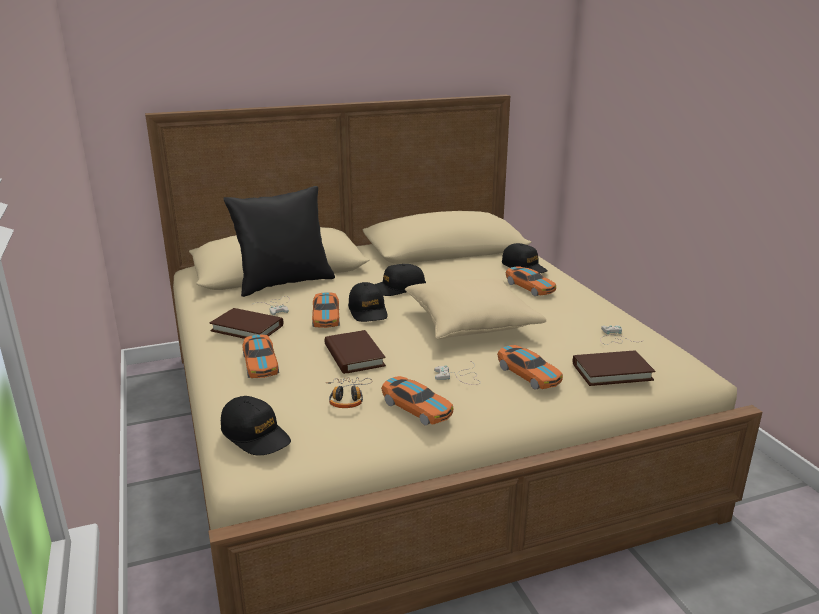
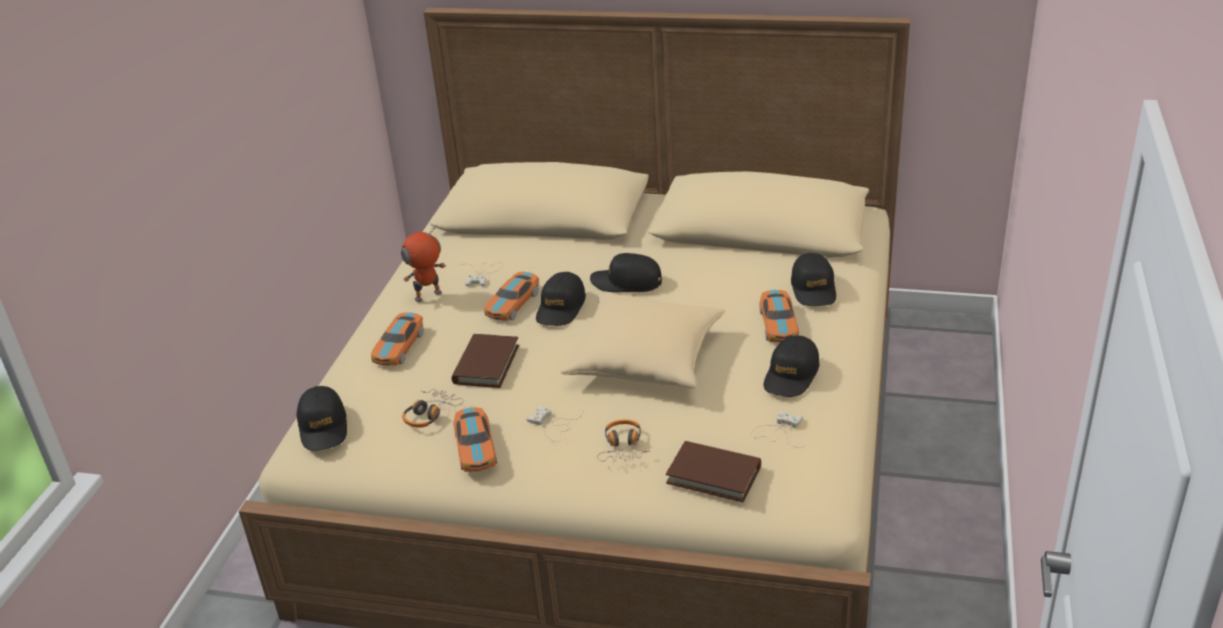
camera: 35 degrees right, 10 degrees up
brown book [210,308,283,339] -> toy robot [401,225,446,302]
black pillow [224,186,335,297] -> none
toy car [497,345,563,390] -> headphones [597,419,650,462]
none -> black cap [764,336,820,397]

